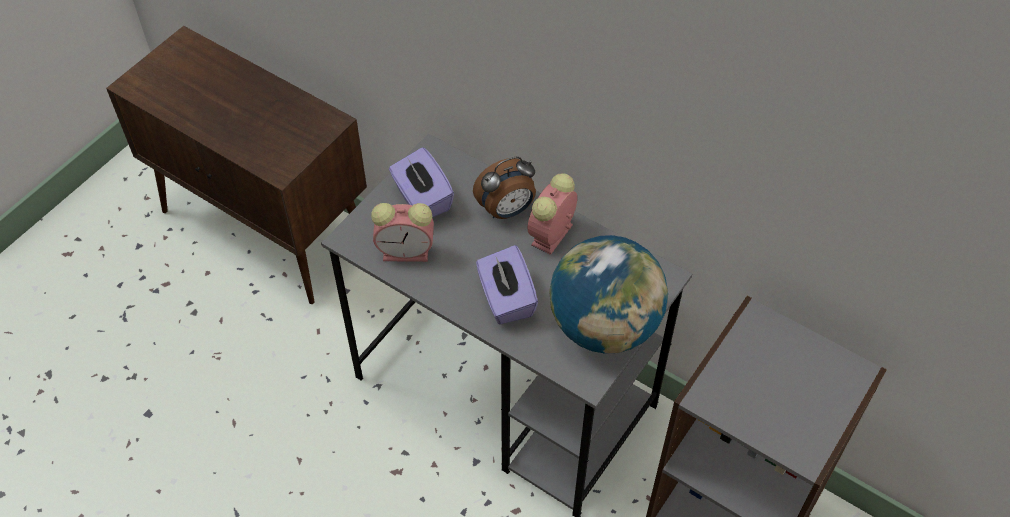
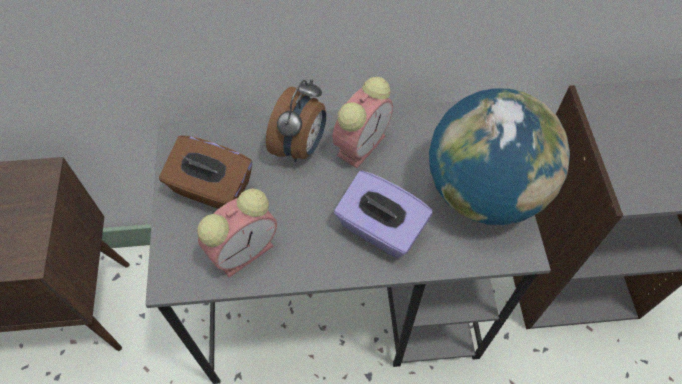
camera: 40 degrees left, 5 degrees up
purple tissue box [389,147,454,217] -> brown tissue box [159,135,252,209]
alarm clock [528,173,577,255] -> alarm clock turned 135 degrees counterclockwise [332,77,393,168]

